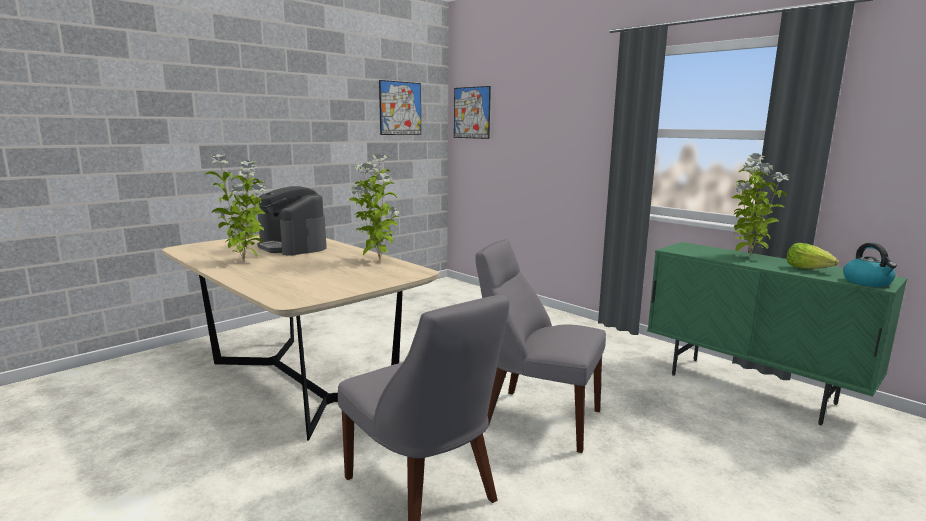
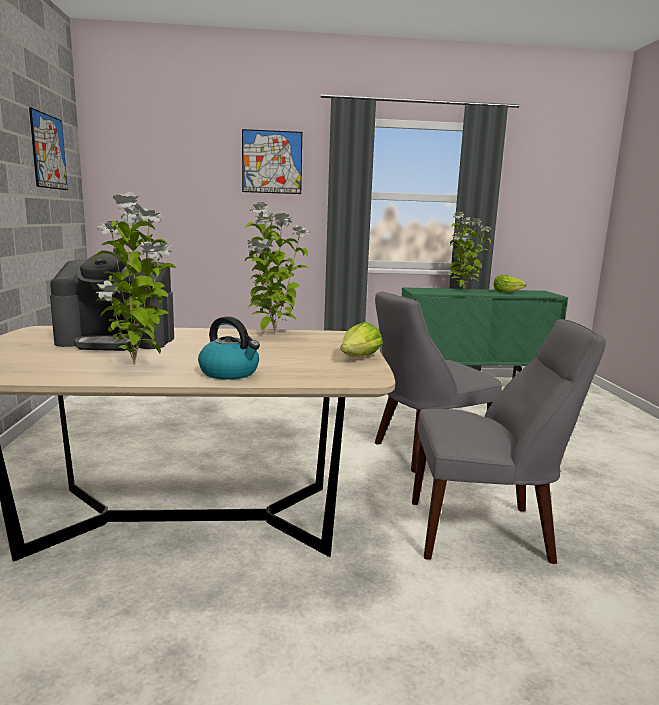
camera: 50 degrees left, 0 degrees up
picture [454,86,491,139] -> picture moved to [242,129,302,194]
kettle [843,243,897,287] -> kettle moved to [198,316,260,380]
none -> lettuce [341,322,383,357]

